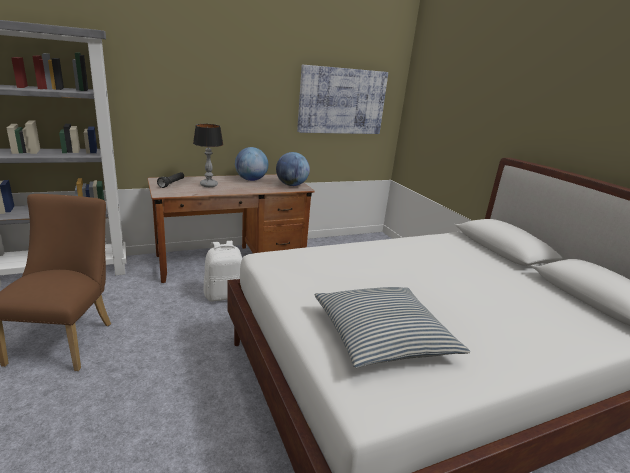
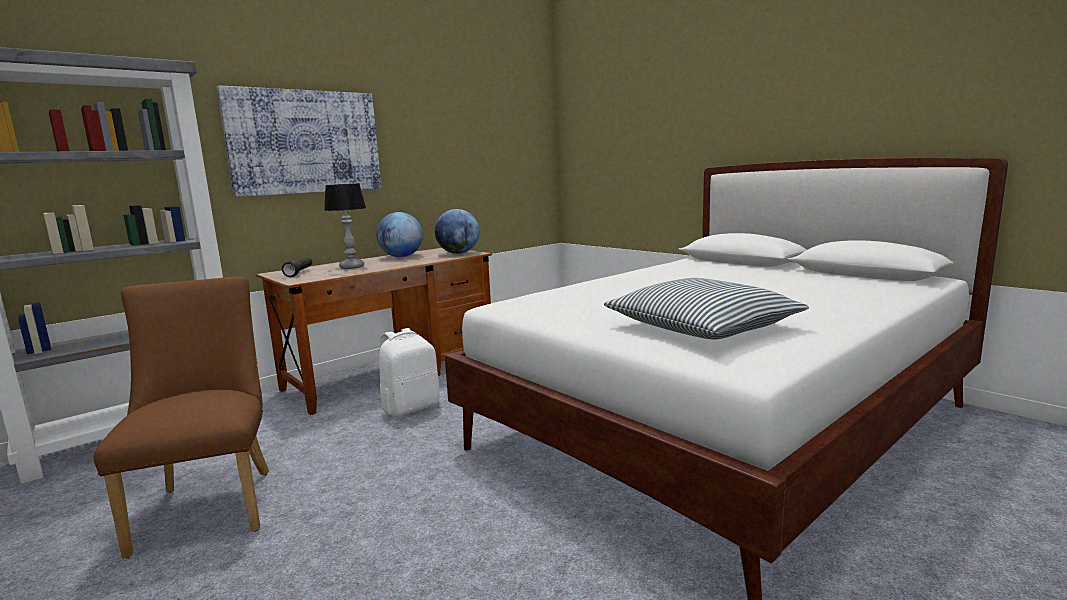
camera: 15 degrees left, 10 degrees down
picture [297,64,388,134] -> picture moved to [216,85,381,197]

